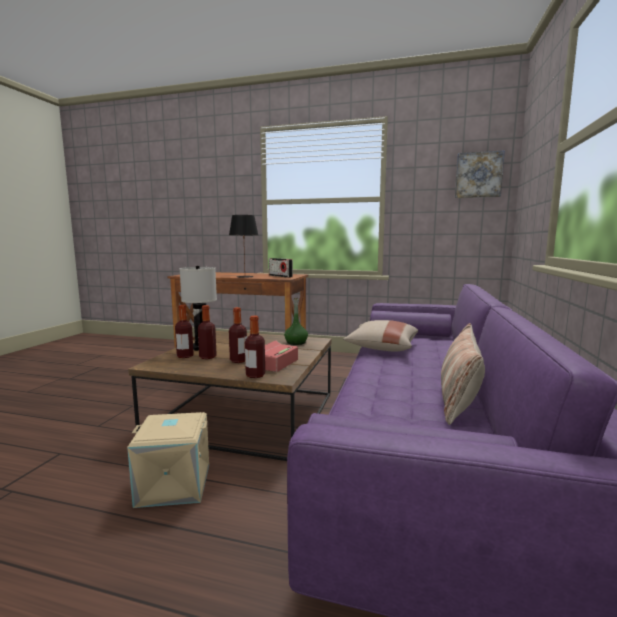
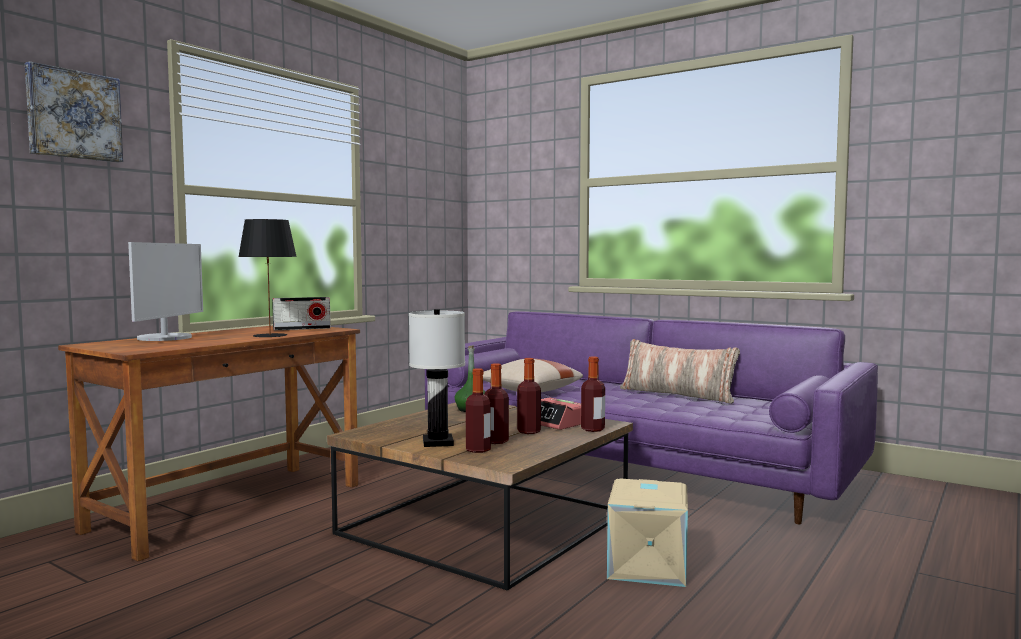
camera: 70 degrees left, 5 degrees down
picture [455,150,505,198] -> picture moved to [25,61,123,162]
none -> monitor [128,242,203,341]

